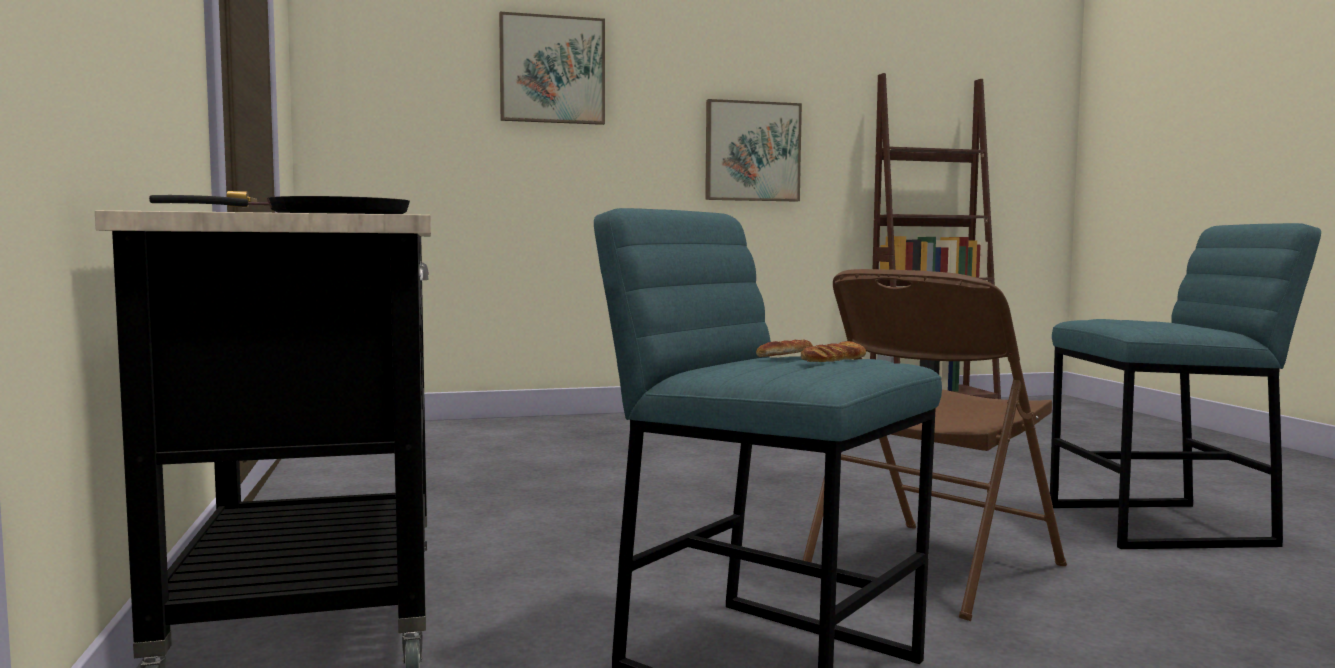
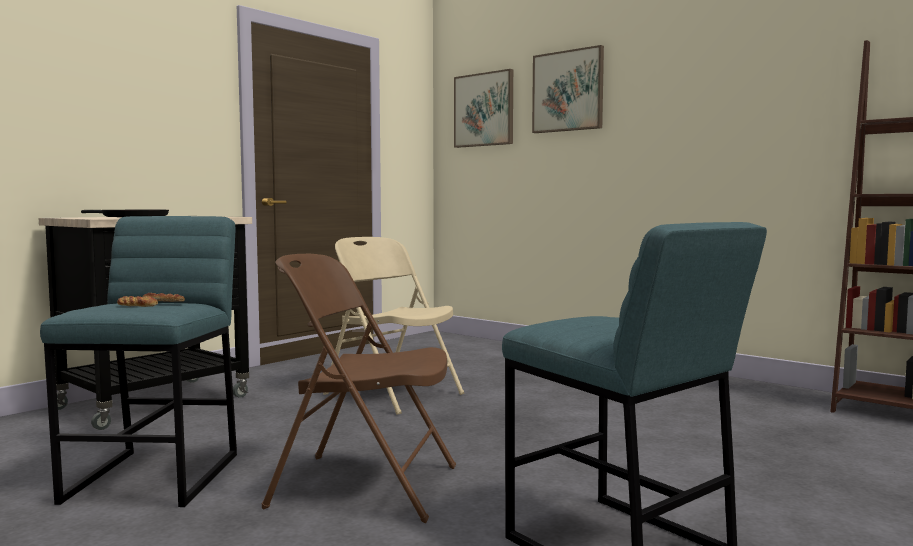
camera: 55 degrees right, 0 degrees up
picture [705,99,802,202] -> picture moved to [454,69,513,148]
none -> beige chair [323,237,464,415]

